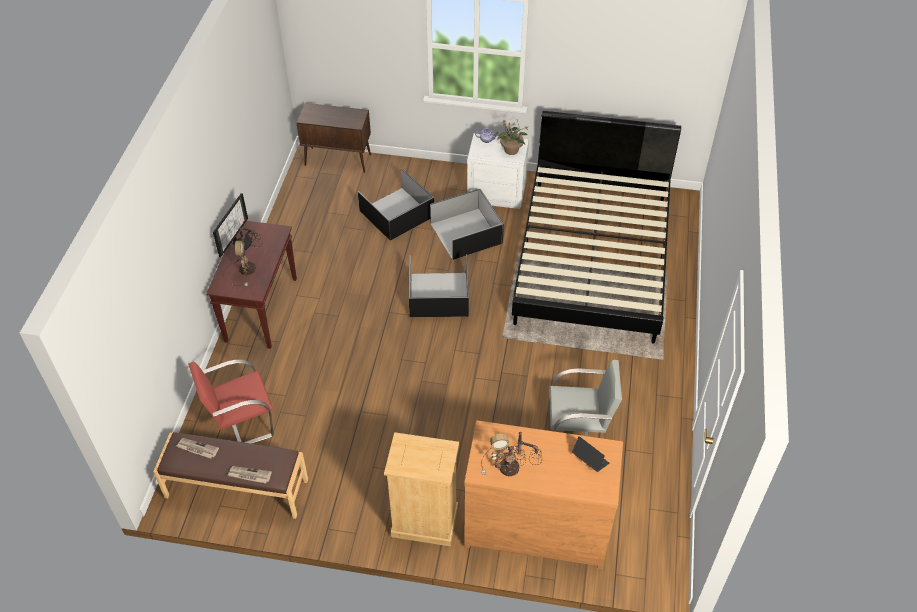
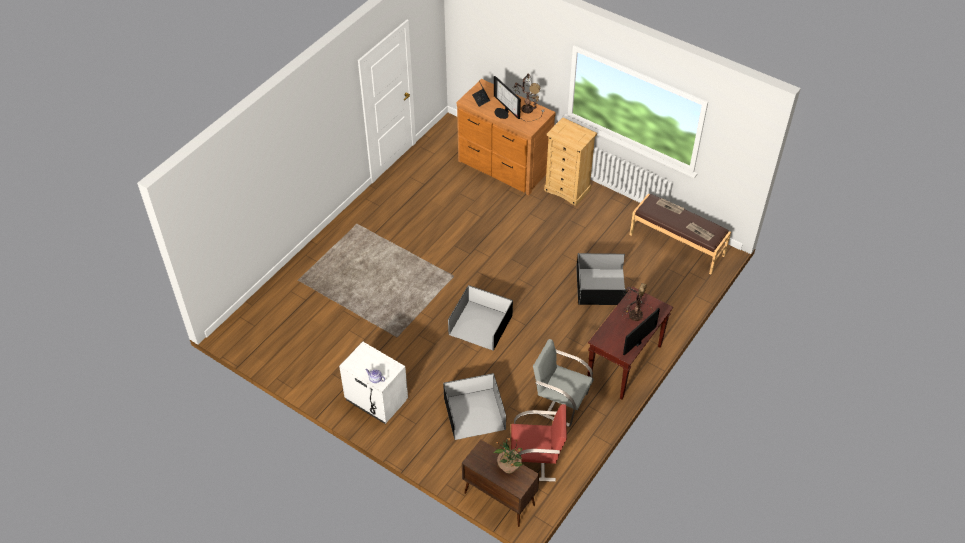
camera: 155 degrees left, 0 degrees up
red chair [188,360,274,444] -> red chair moved to [511,404,567,482]
black storage box [430,189,504,260] -> black storage box moved to [576,253,627,305]
potted plant [498,120,528,155] -> potted plant moved to [494,438,523,473]
black bed [512,111,681,344] -> none
grey chair [549,360,622,436] -> grey chair moved to [533,339,594,427]
none -> monitor [494,76,521,119]

